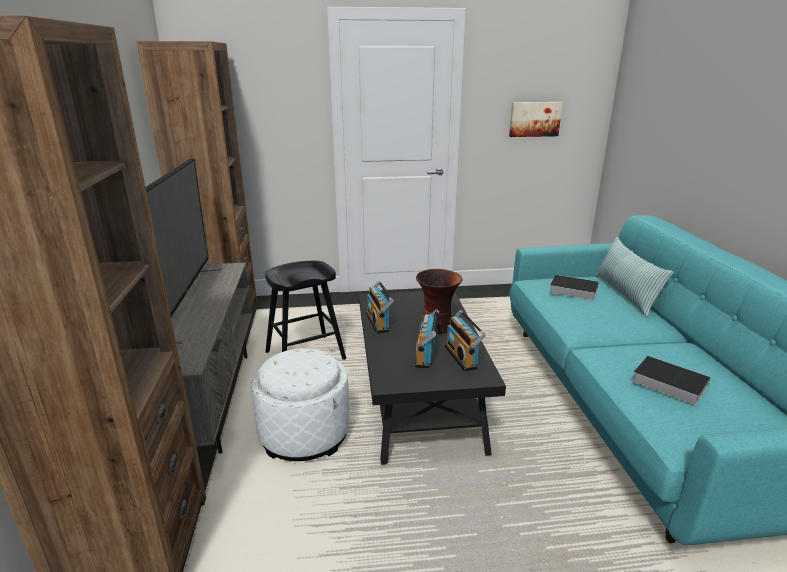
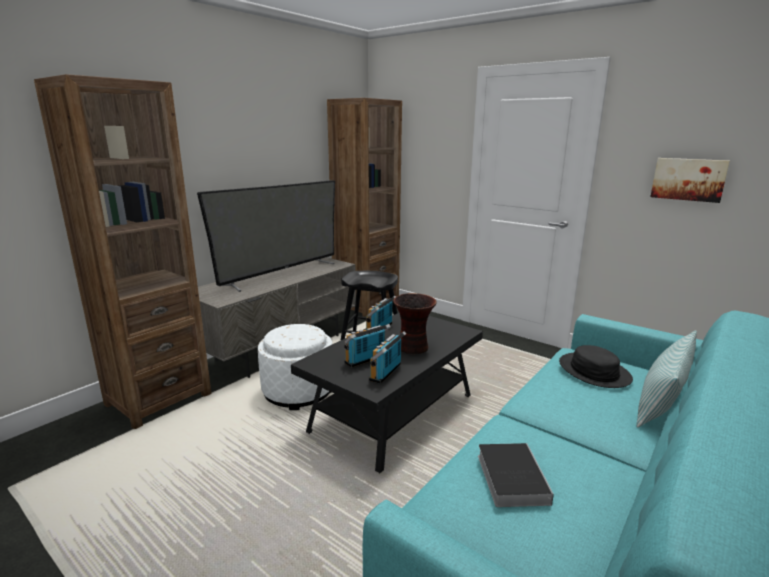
camera: 45 degrees right, 5 degrees down
book [547,275,599,300] -> black hat [559,345,633,388]

